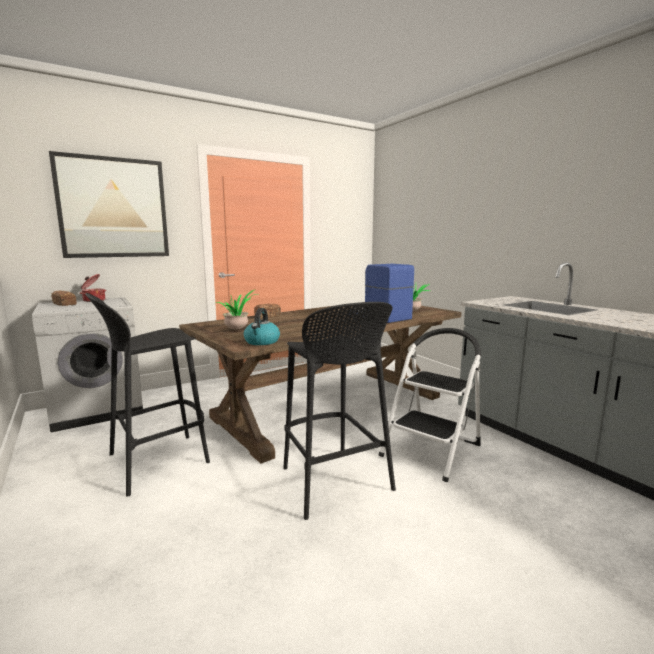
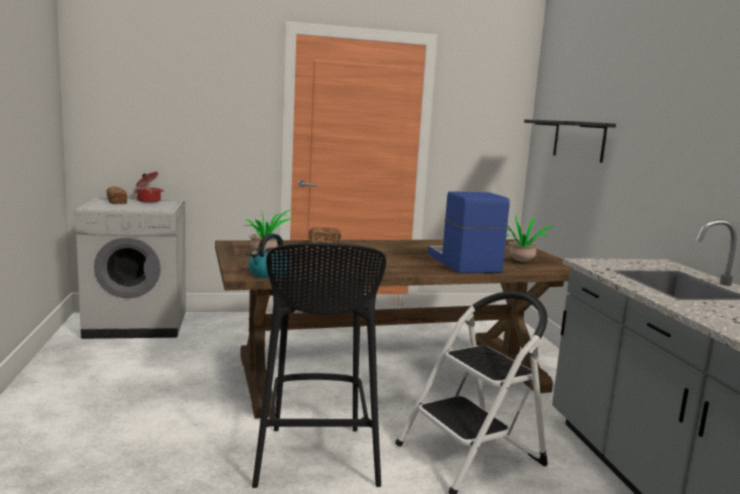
camera: 20 degrees right, 0 degrees up
picture [49,151,169,258] -> none
black stool [85,293,210,497] -> none
none -> black shelf [524,120,616,163]

